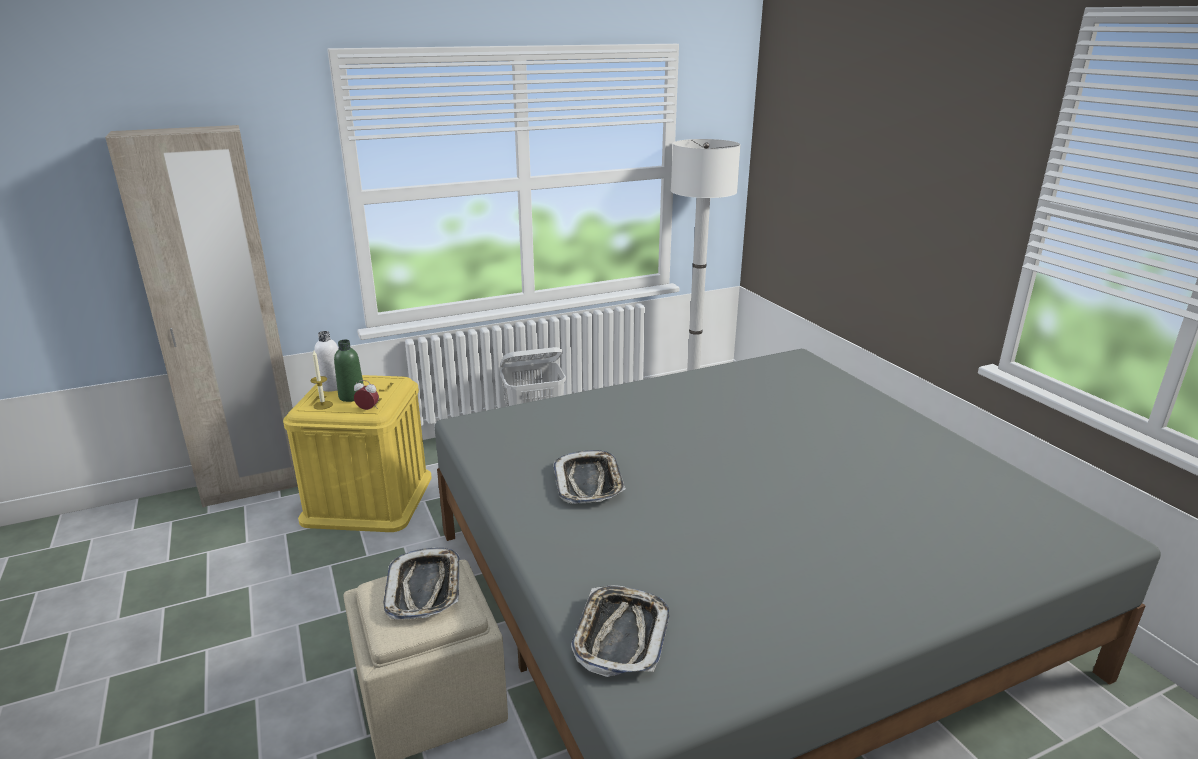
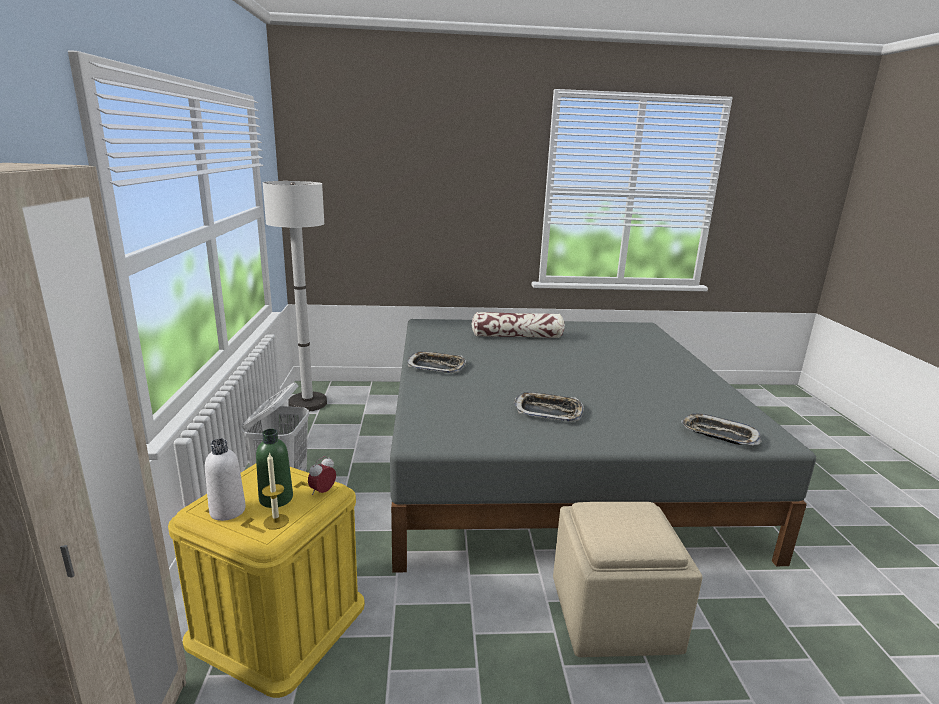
camera: 70 degrees left, 5 degrees down
tray [383,547,460,619] -> tray moved to [407,351,466,373]
none -> pillow [472,312,565,338]

